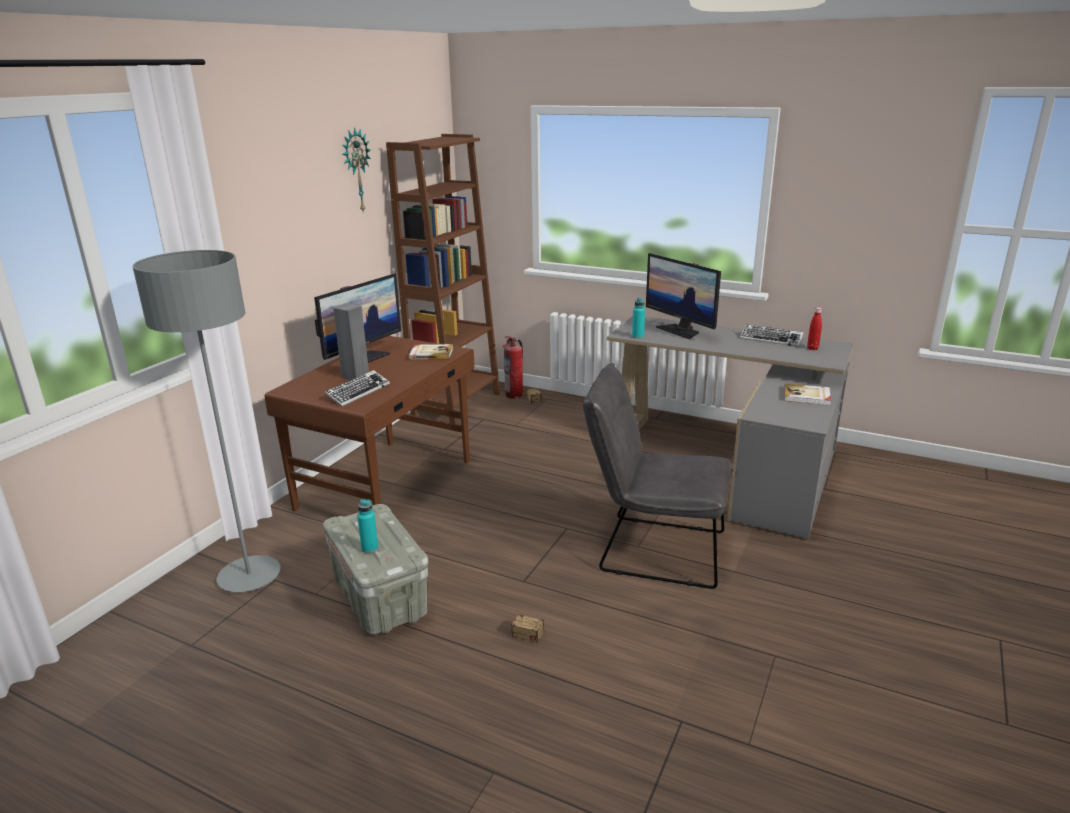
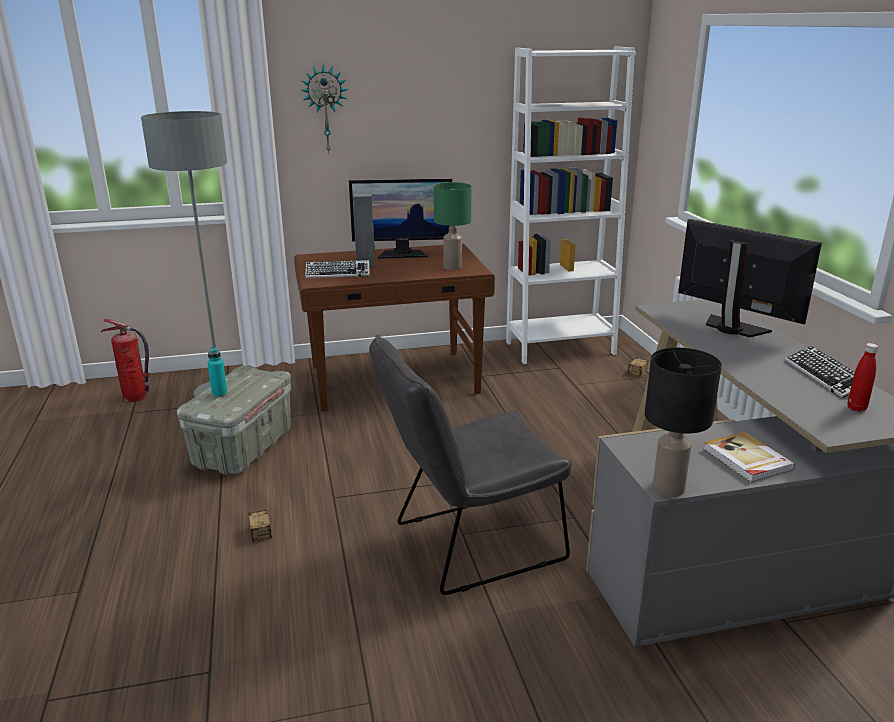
camera: 50 degrees right, 0 degrees up
wall clock [342,127,371,213] -> wall clock moved to [300,65,349,154]
brown bookcase [386,134,500,424] -> white bookcase [506,47,636,364]
book [409,344,453,360] -> green table lamp [434,182,472,270]
fire extinguisher [503,336,523,399] -> fire extinguisher moved to [101,319,149,402]
grey chair [583,363,731,589] -> grey chair turned 90 degrees counterclockwise [369,334,573,595]
turquoise bottle [632,298,645,339] -> none
monitor [646,253,721,339] -> monitor turned 120 degrees clockwise [678,219,822,338]
none -> black table lamp [645,348,722,497]

